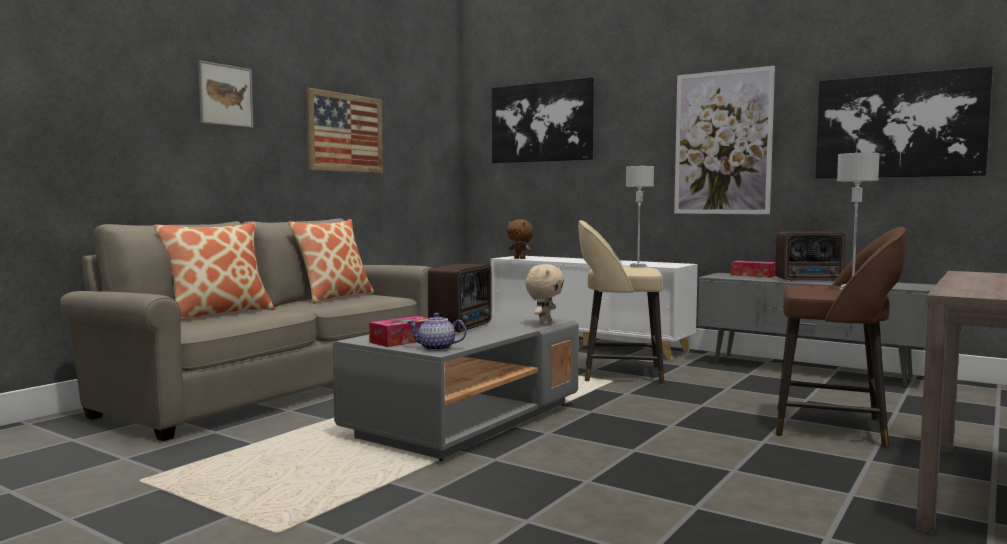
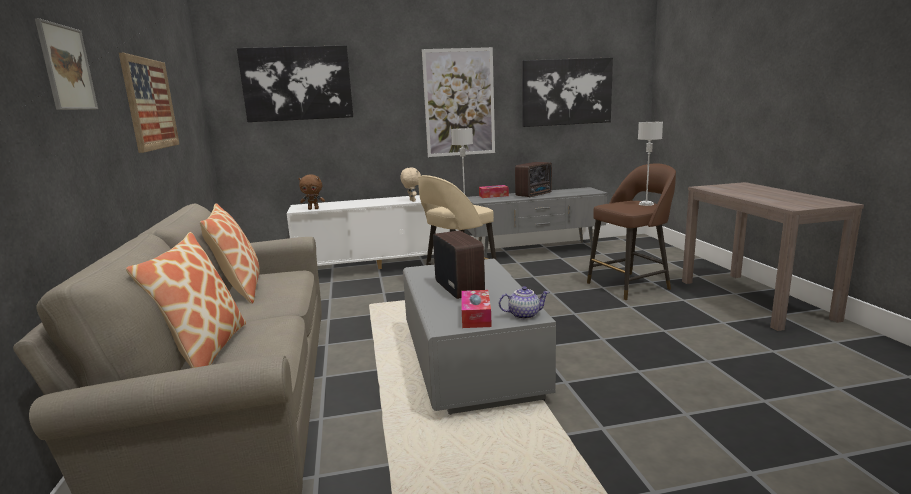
camera: 45 degrees left, 10 degrees up
teapot [408,313,467,351] -> teapot turned 150 degrees counterclockwise [499,286,549,319]
beige plush toy [525,264,564,325] -> beige plush toy moved to [400,167,421,202]

